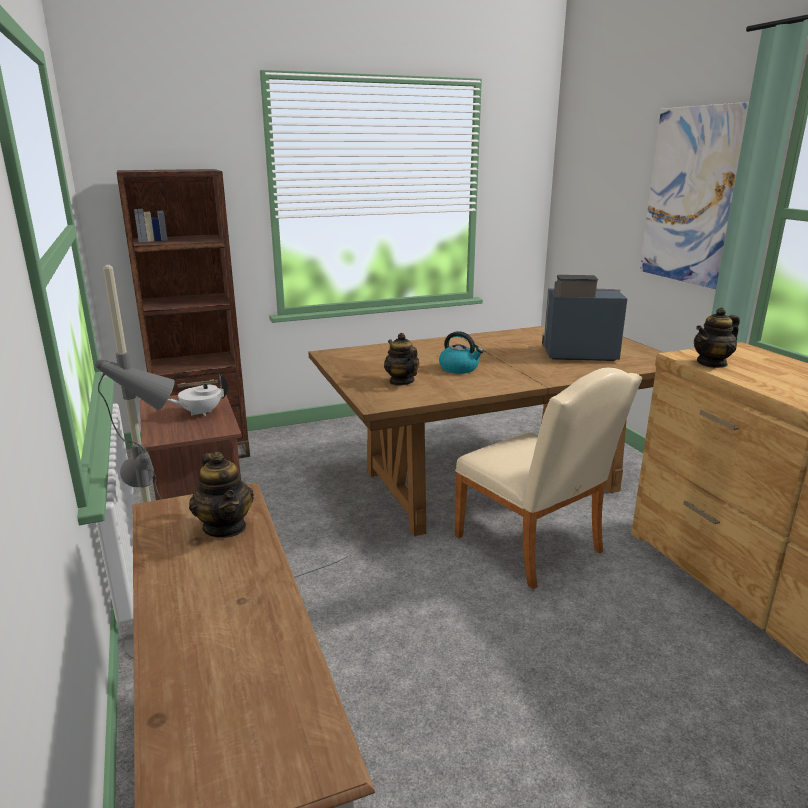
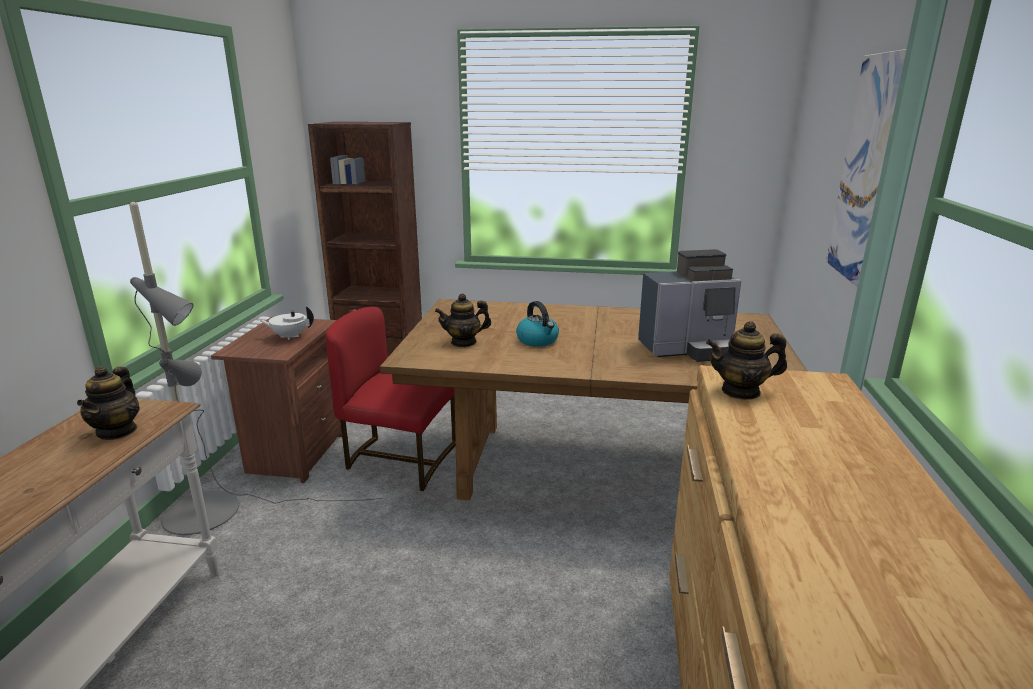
camera: 30 degrees right, 0 degrees up
teapot [384,333,419,385] -> teapot turned 105 degrees counterclockwise [435,294,491,347]
beige chair [455,368,642,589] -> none
coffee machine [542,275,627,361] -> coffee machine turned 135 degrees clockwise [638,249,742,362]
none -> red chair [325,307,456,491]

